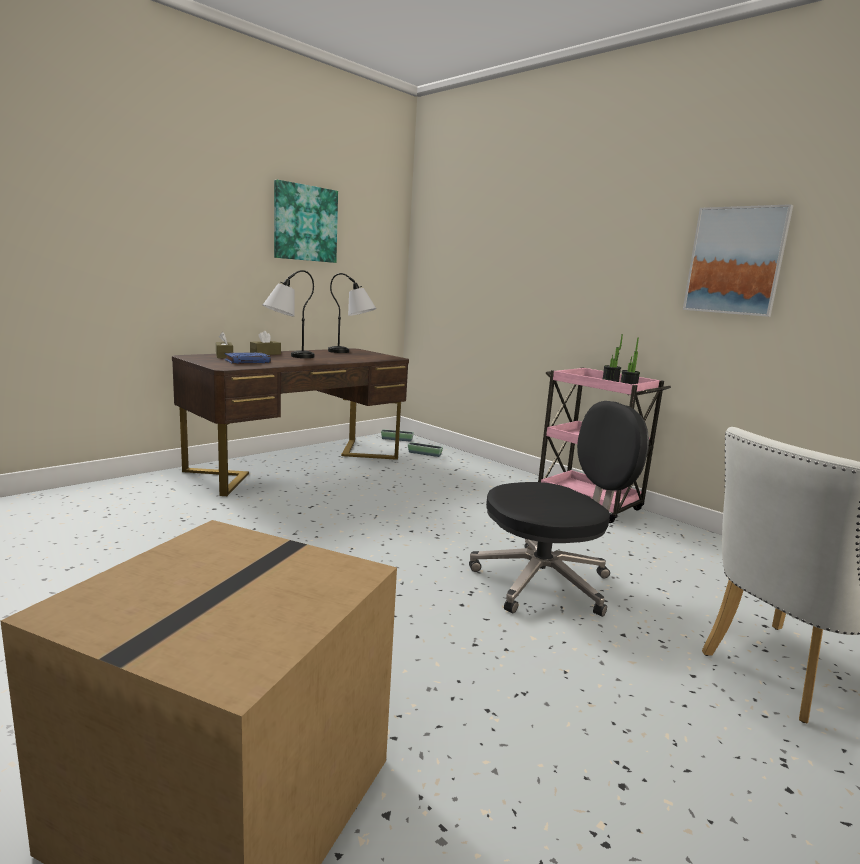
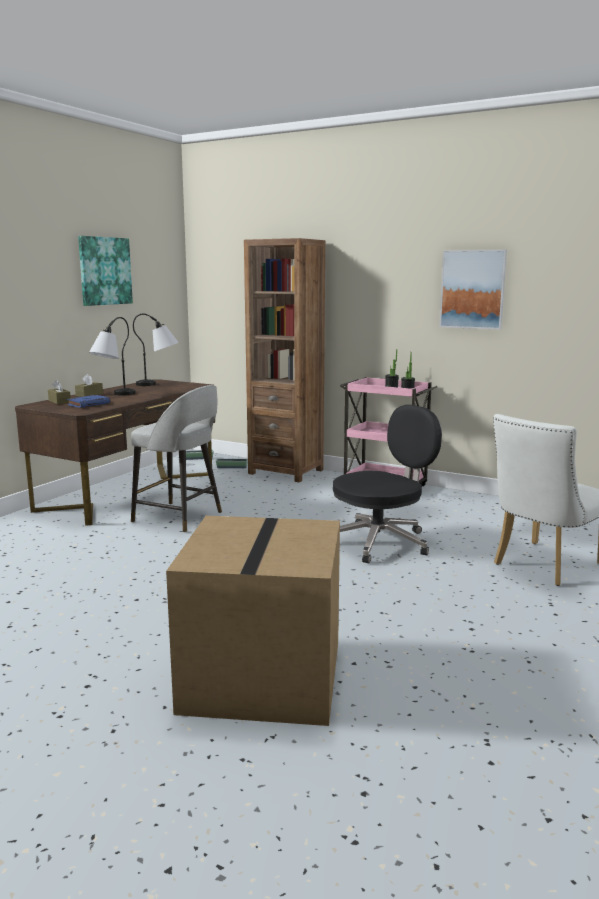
camera: 15 degrees left, 0 degrees up
none -> grey stool [131,385,222,532]
none -> brown bookcase [244,238,325,483]

